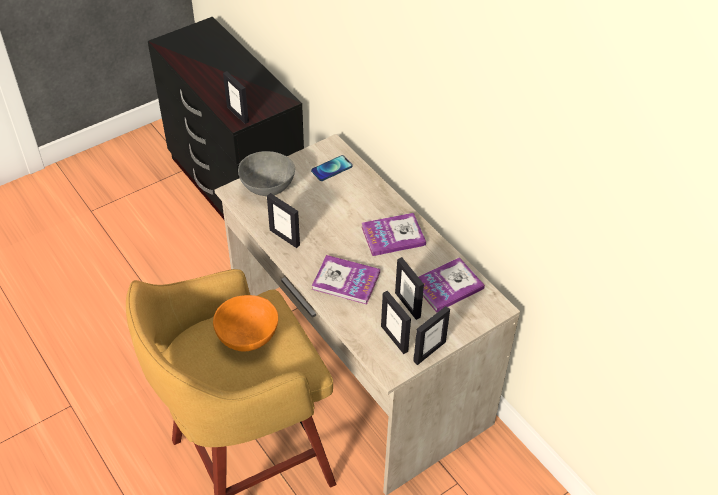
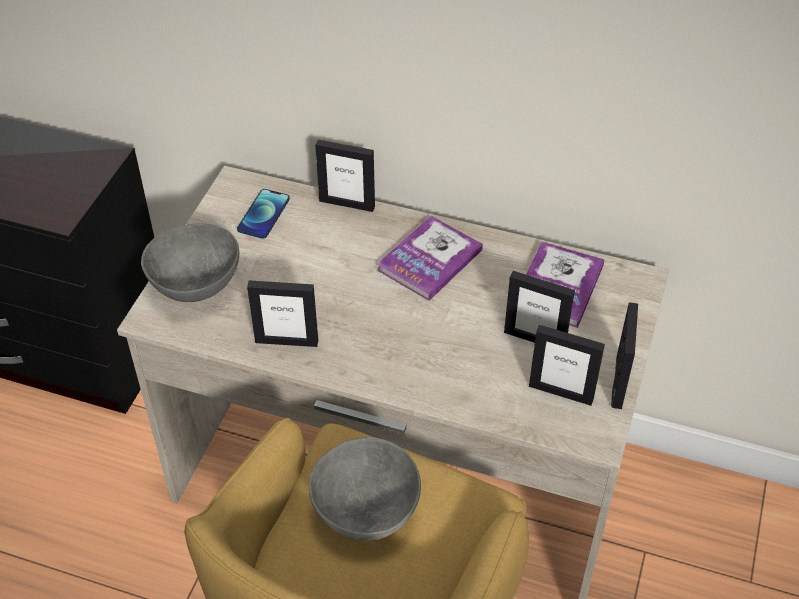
camera: 35 degrees left, 0 degrees up
orange bowl [213,295,278,351] -> grey bowl [309,437,421,541]
picture frame [223,71,249,124] -> picture frame moved to [315,140,375,212]
book [312,255,380,304] -> none

